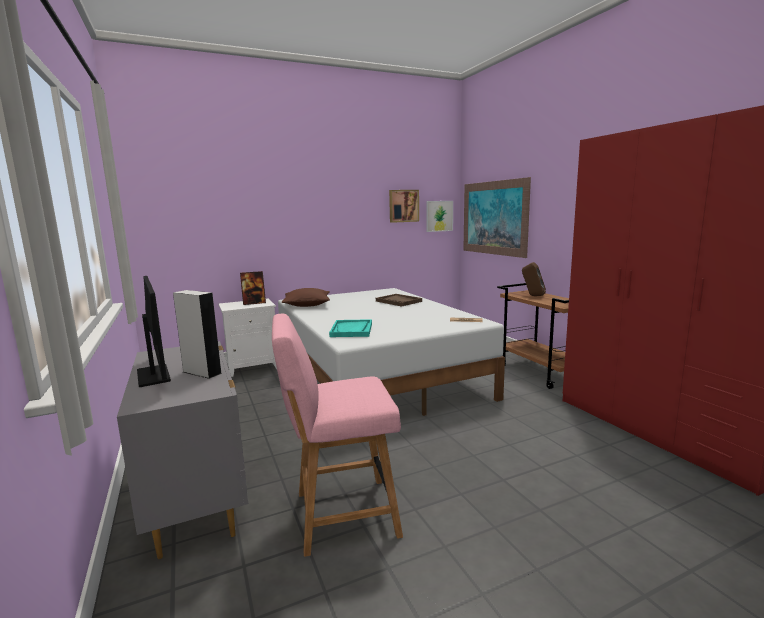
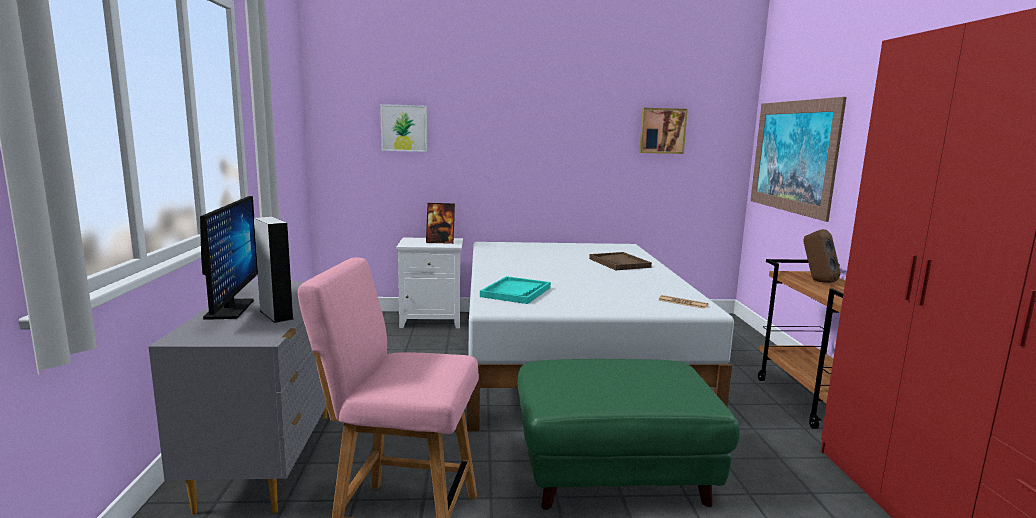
camera: 20 degrees right, 0 degrees up
brown pillow [282,288,330,307] -> none
picture [426,201,453,232] -> picture moved to [380,104,427,152]
none -> green ottoman [518,359,740,510]

